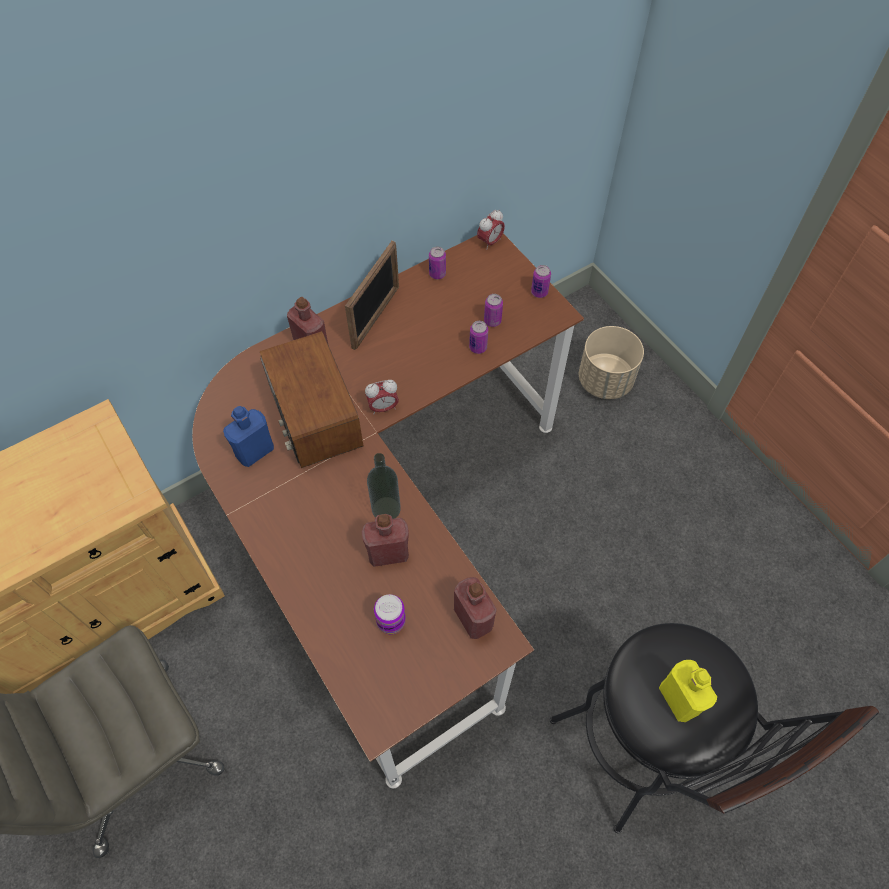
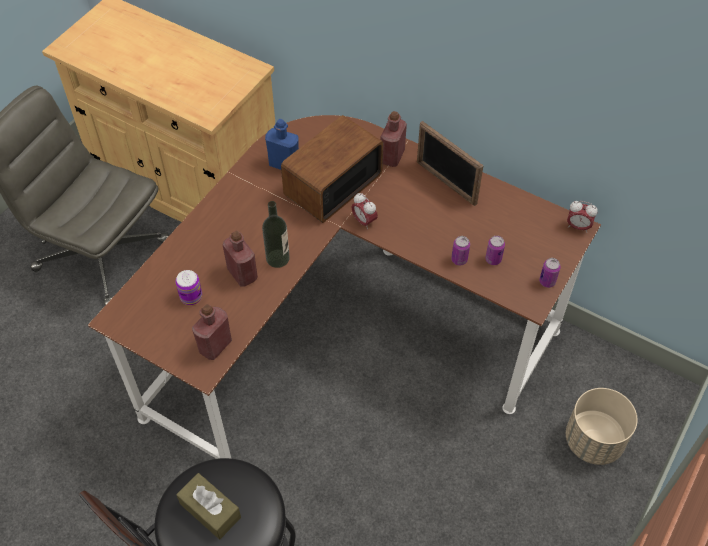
camera: 65 degrees right, 5 degrees down
picture frame [345,241,399,350] -> picture frame turned 45 degrees clockwise [417,121,484,206]
can [429,246,446,279] -> none
yellow bottle [659,660,717,722] -> brown tissue box [176,473,241,539]

